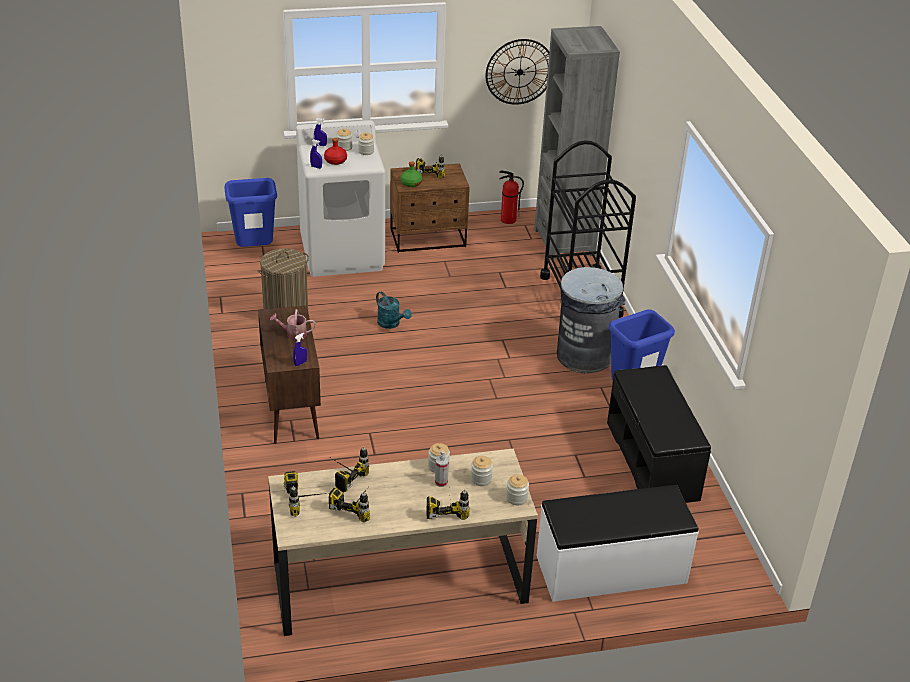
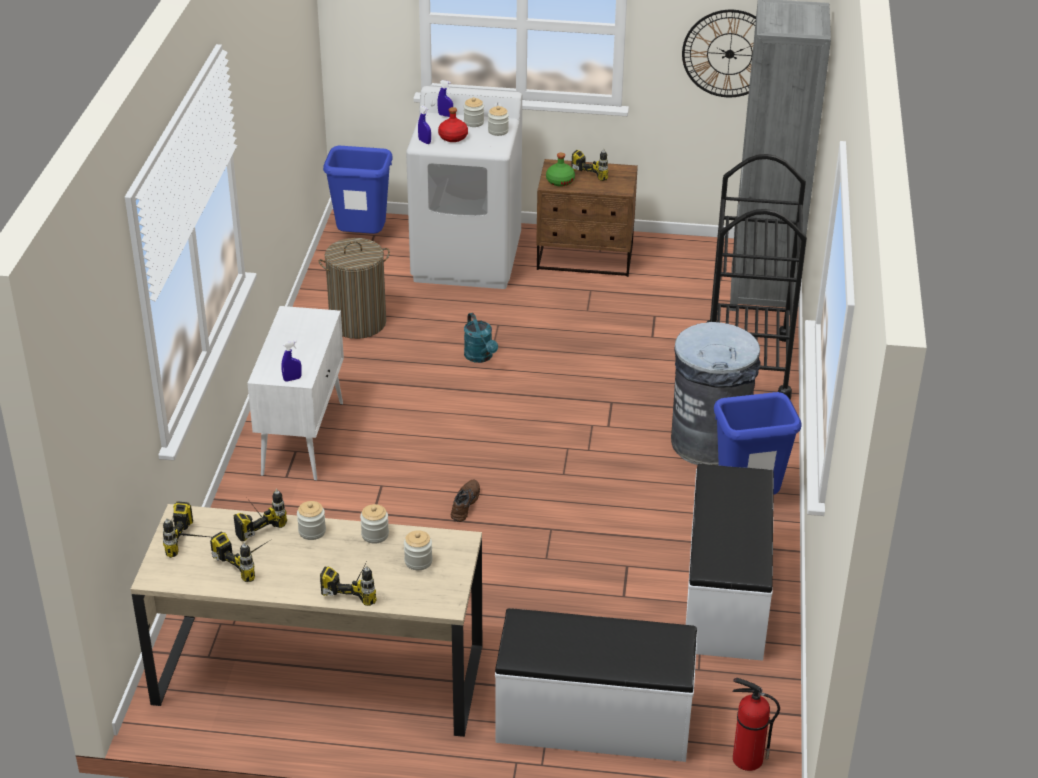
camera: 20 degrees right, 0 degrees up
brown cabinet [258,305,321,444] -> white cabinet [247,306,344,481]
watering can [270,309,316,340] -> none
spray bottle [435,450,449,487] -> none
fire extinguisher [499,171,524,224] -> fire extinguisher moved to [732,678,780,771]
jar [506,474,529,505] -> jar moved to [297,501,326,540]
black bench [607,365,711,503] -> white bench [686,464,774,661]
none -> brown shoe [451,480,480,522]

